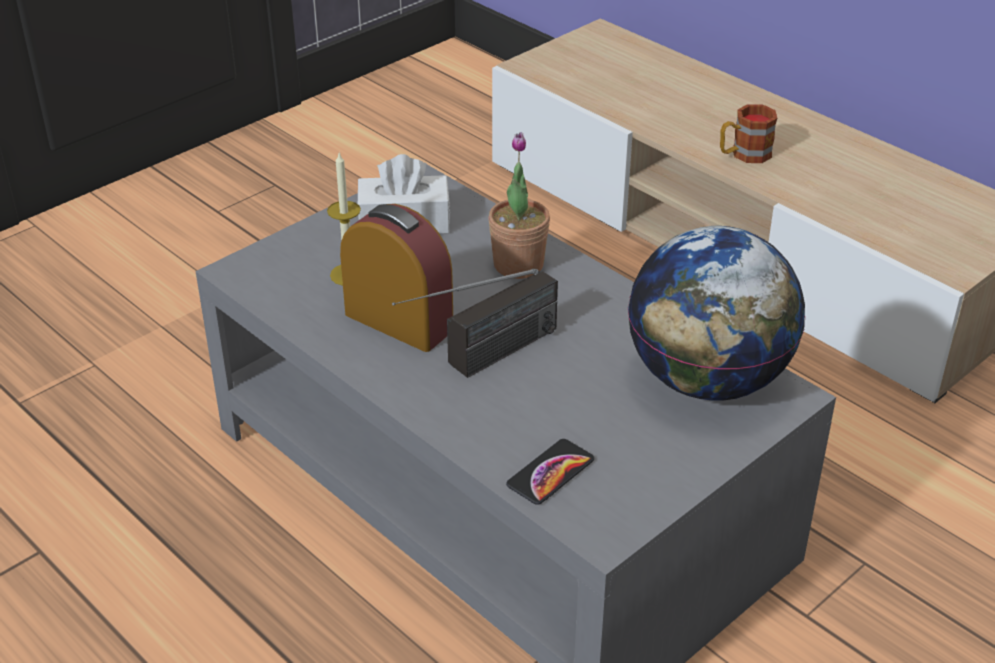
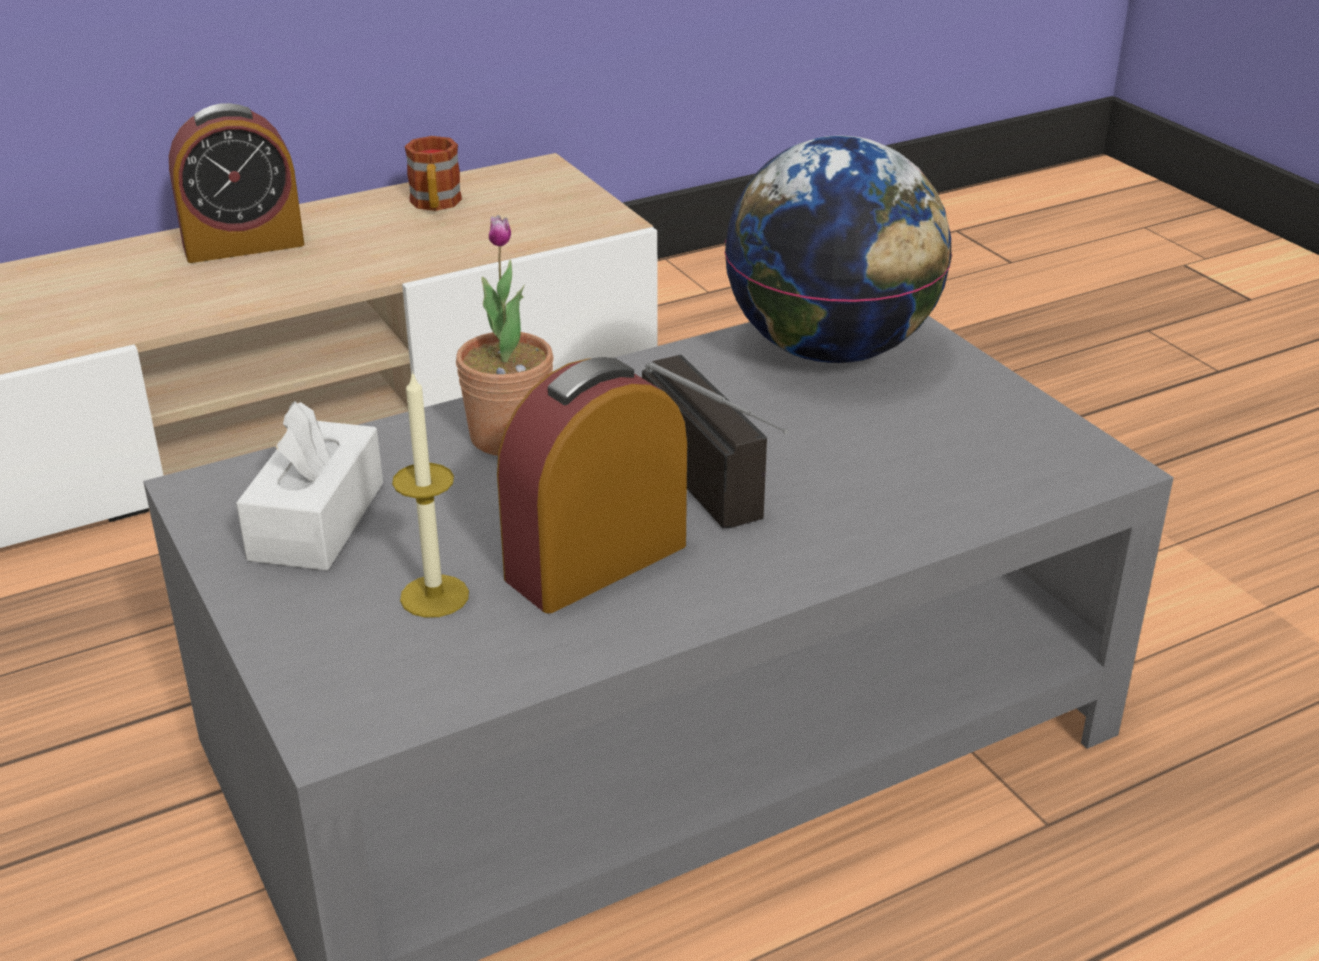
camera: 75 degrees left, 5 degrees down
phone [506,439,594,505] -> none
mug [720,104,777,163] -> mug moved to [405,136,462,211]
none -> alarm clock [169,103,304,263]

